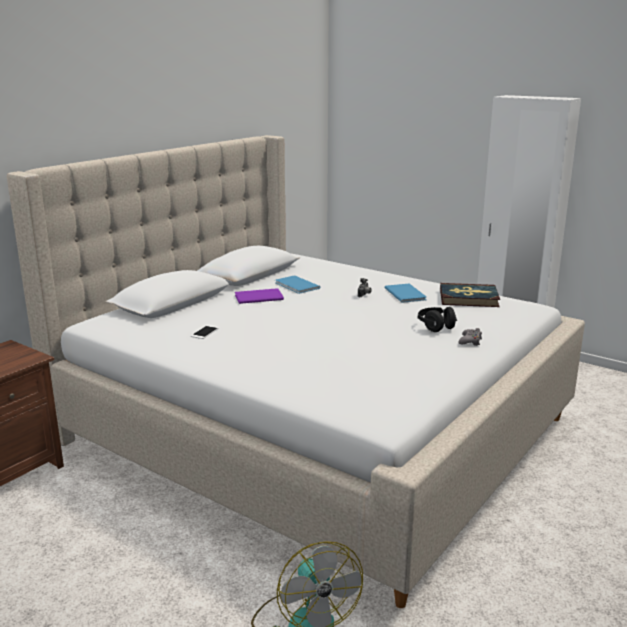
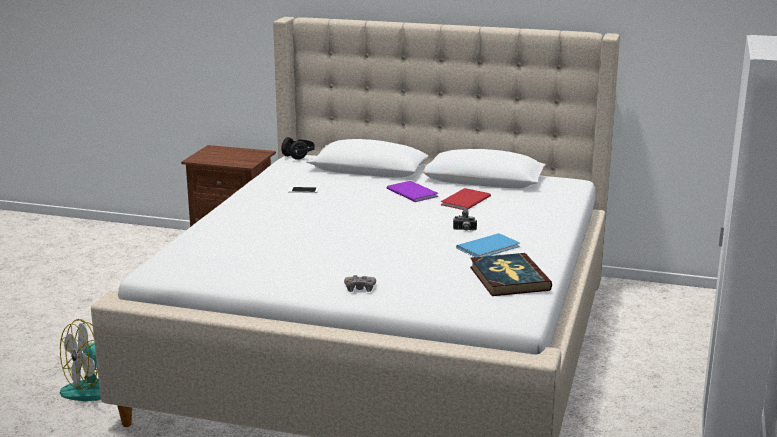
camera: 70 degrees right, 0 degrees up
blue book [275,275,321,294] -> red book [441,188,491,210]
black headphones [418,307,457,332] -> black headphones moved to [281,137,315,160]

